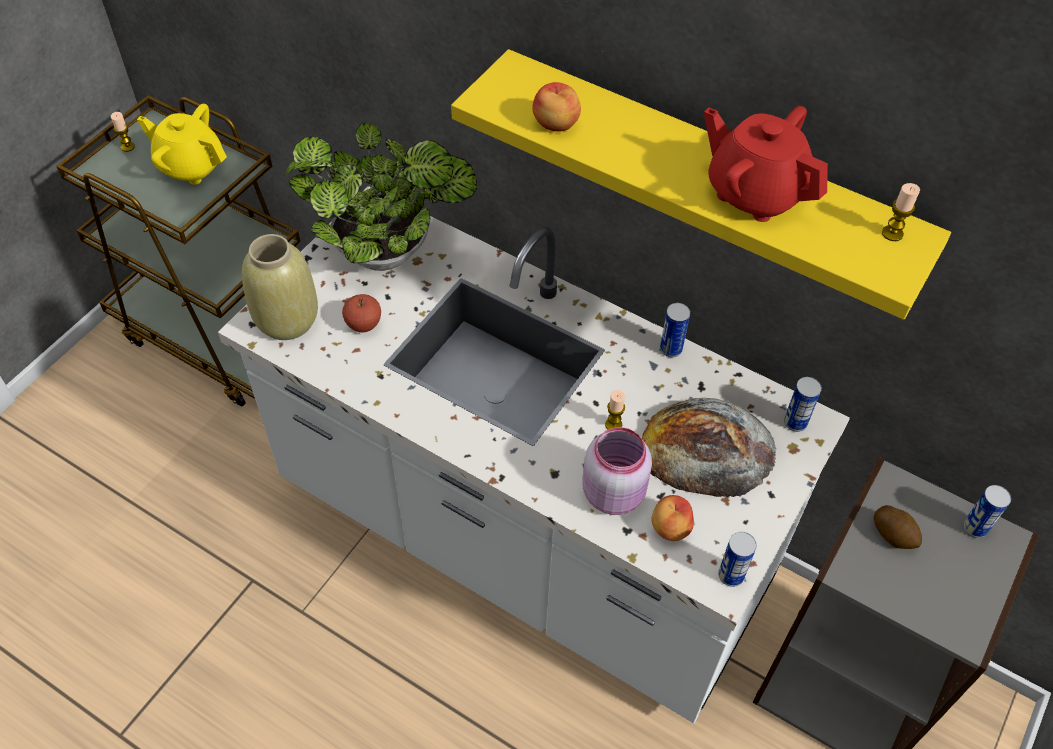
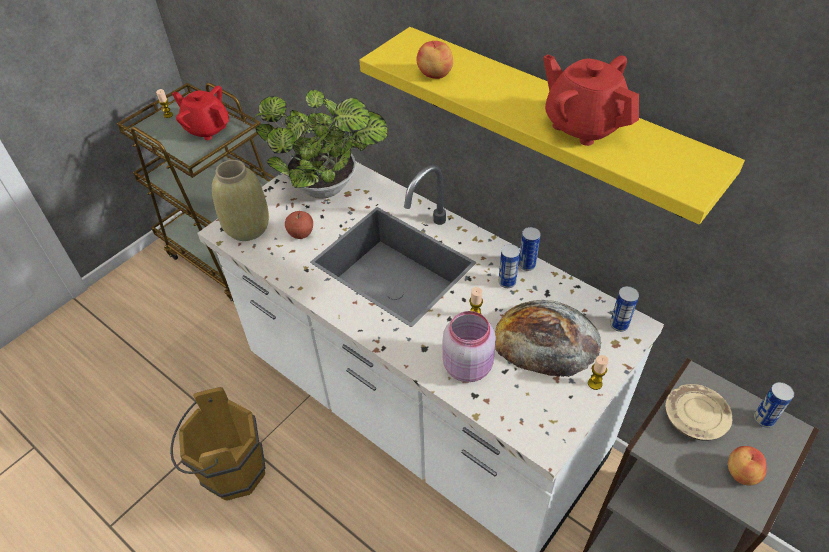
camera: 10 degrees right, 5 degrees down
yellow teapot [137,104,227,185] -> red teapot [172,86,229,140]
apple [652,495,694,541] -> apple moved to [728,446,767,486]
can [718,532,757,587] -> can moved to [498,244,520,288]
potato [874,505,922,549] -> beige plate [666,384,732,441]
candle [882,183,920,241] -> candle moved to [588,355,609,390]
none -> brown bucket [170,387,266,501]

